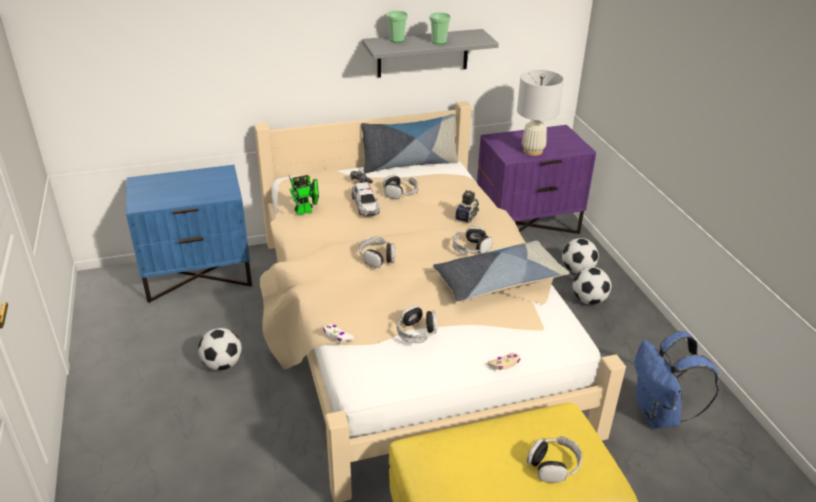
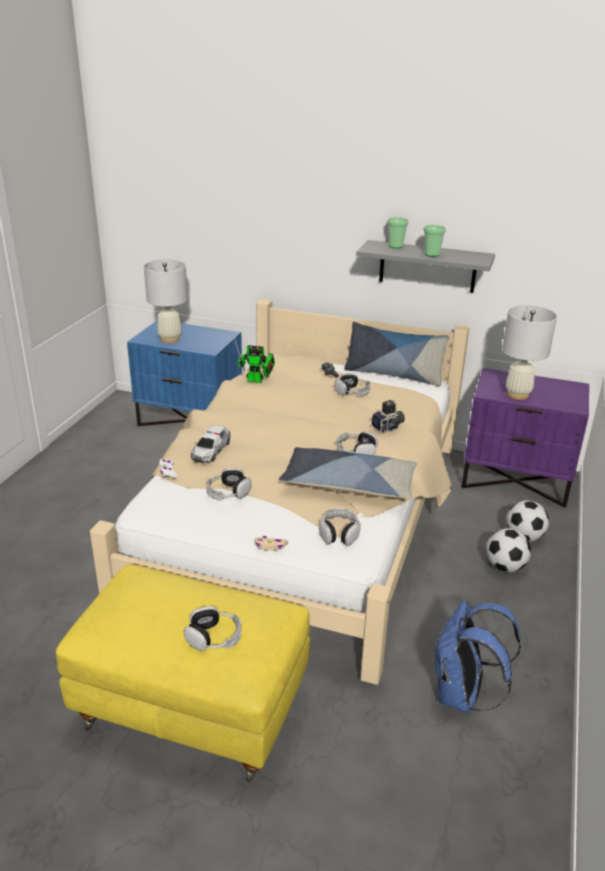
camera: 35 degrees right, 5 degrees down
football [198,328,242,371] -> none
toy car [352,182,380,217] -> toy car moved to [191,425,231,463]
headphones [359,237,395,268] -> headphones moved to [319,508,361,546]
none -> white table lamp [144,260,188,343]

